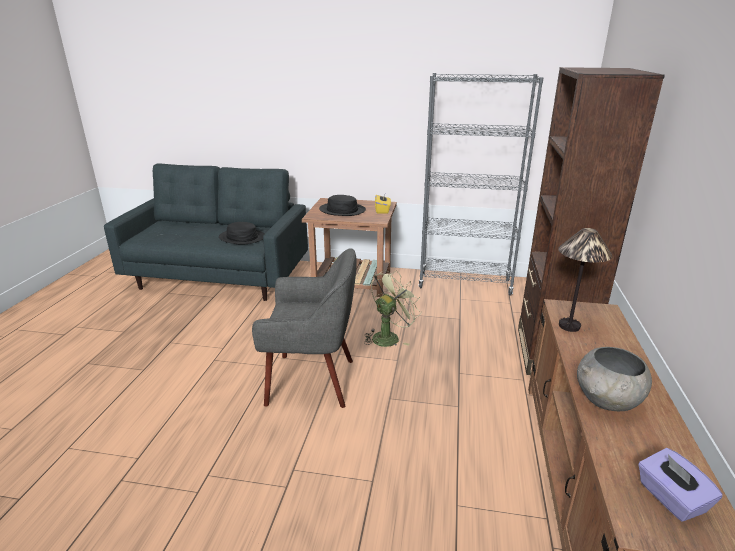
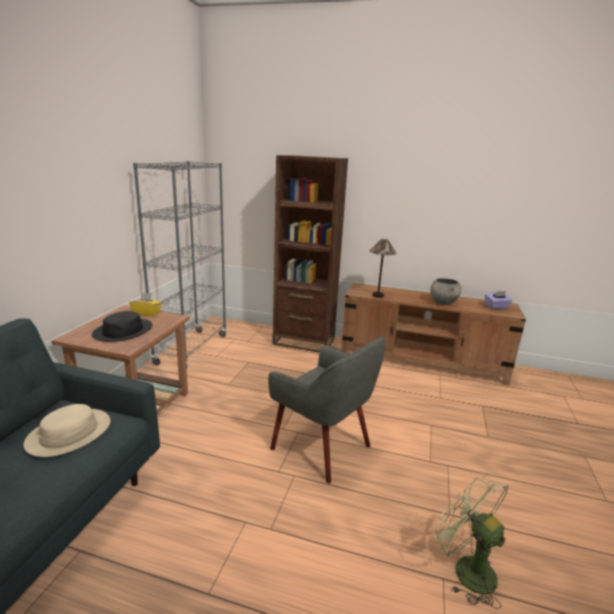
camera: 85 degrees left, 5 degrees down
black hat [219,222,265,244] -> beige hat [23,404,110,457]
grey armchair [252,248,357,408] -> grey armchair turned 120 degrees clockwise [268,337,386,483]
green fan [364,270,421,347] -> green fan moved to [433,473,509,609]

